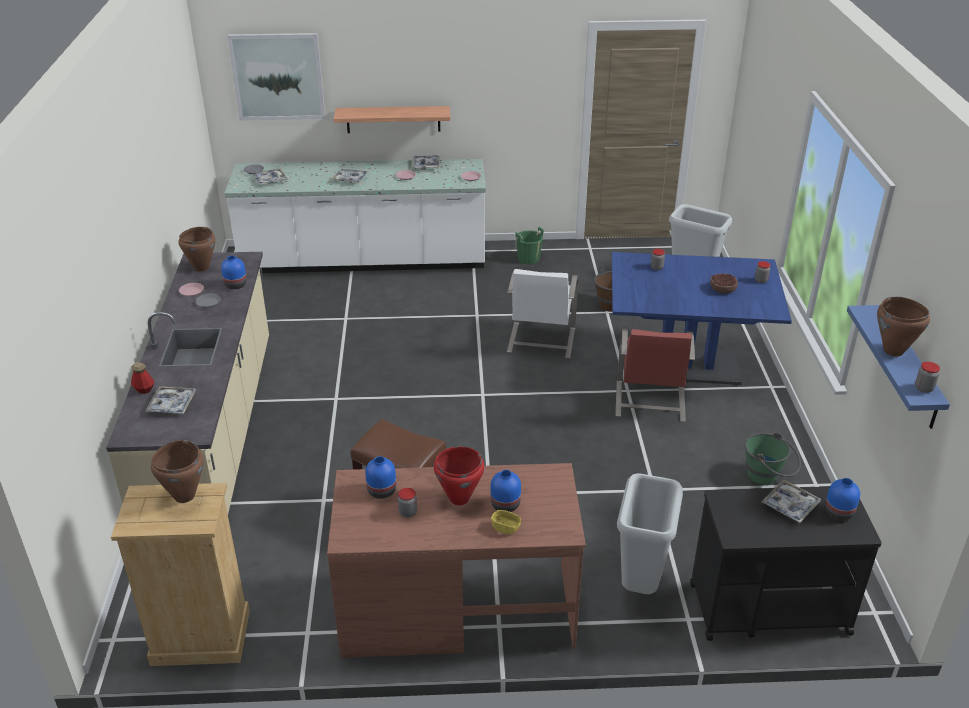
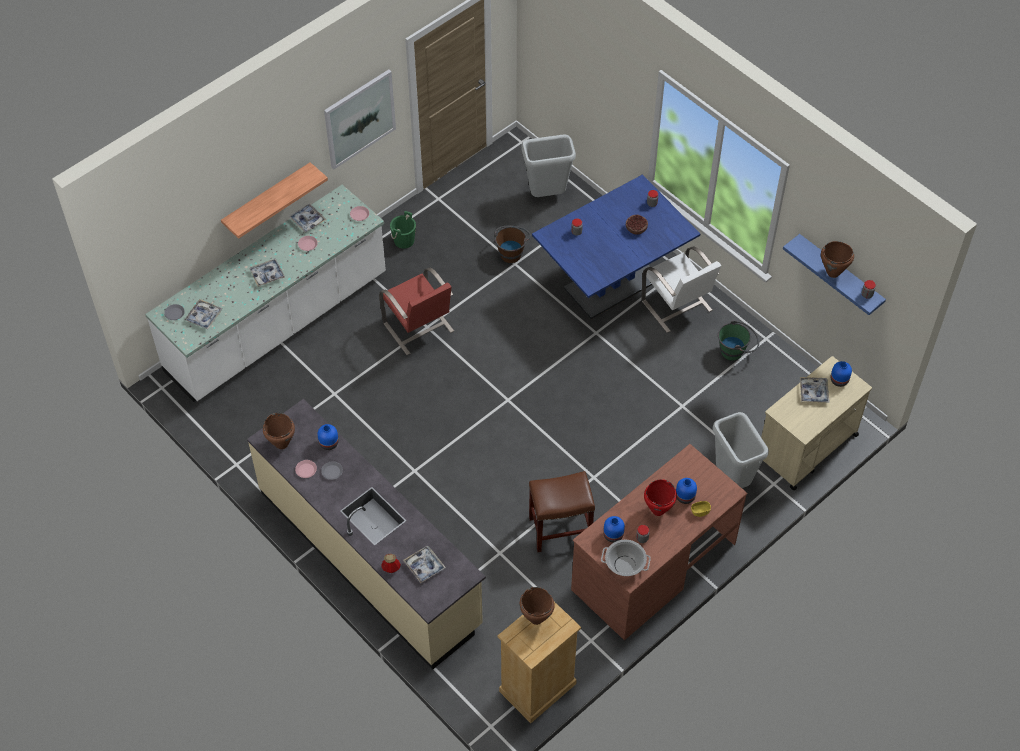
camera: 40 degrees left, 20 degrees up
picture [227,33,325,120] -> picture moved to [324,69,396,169]
white chair [507,269,578,358] -> white chair moved to [642,246,721,333]
red chair [615,327,695,422] -> red chair moved to [379,267,454,355]
black cart [690,487,882,641] -> beige cart [761,356,872,490]
none -> cooking pot [601,539,651,576]

